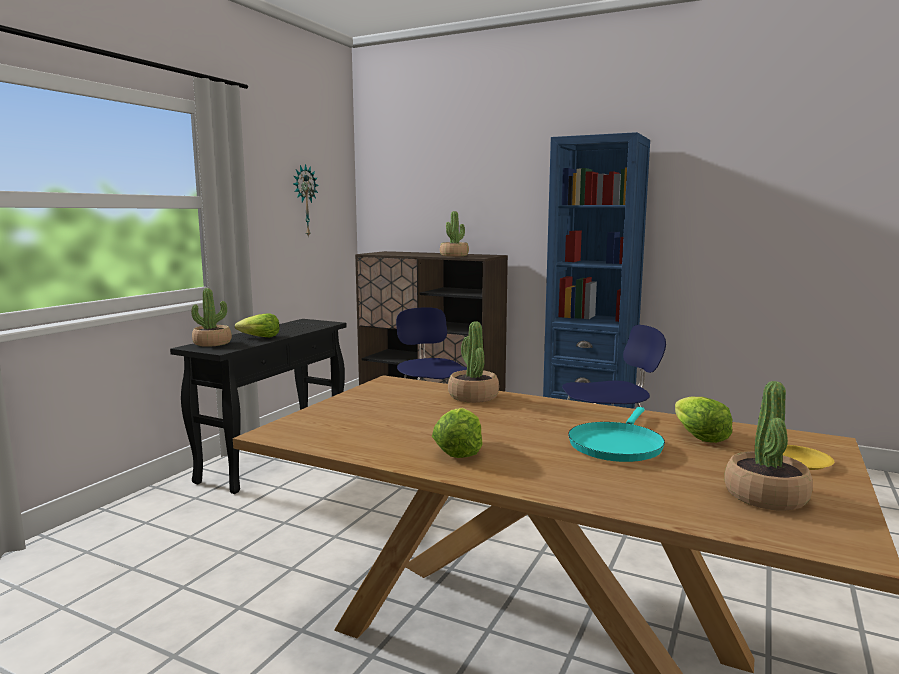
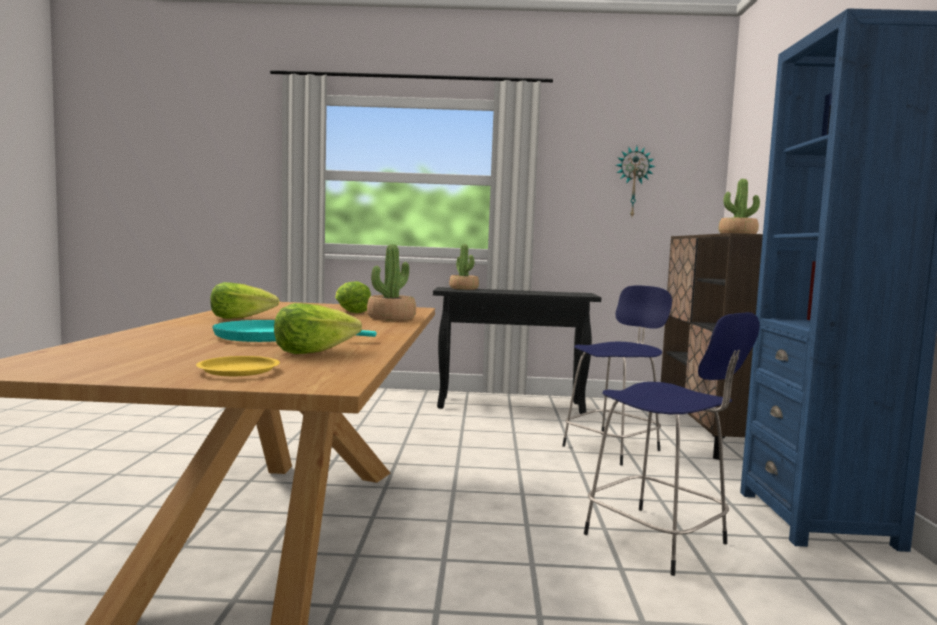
camera: 65 degrees right, 5 degrees down
lettuce [235,313,280,337] -> lettuce moved to [335,281,371,313]
potted plant [724,381,813,511] -> none

